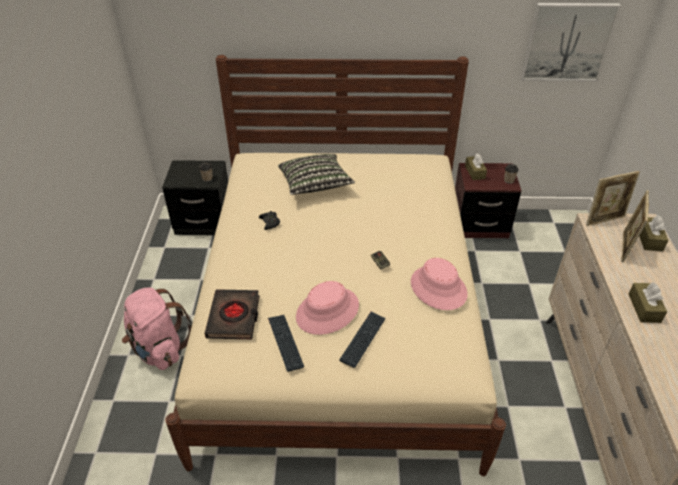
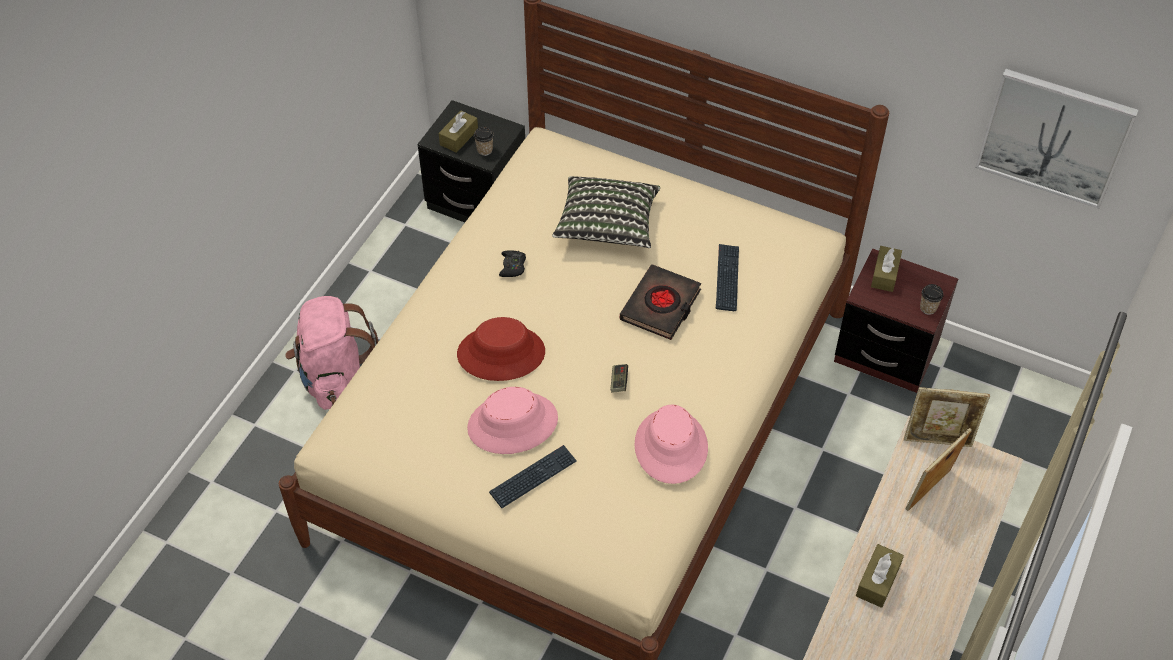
camera: 25 degrees right, 10 degrees up
black book [204,289,260,339] -> black book moved to [620,264,701,340]
keyboard [268,315,304,372] -> keyboard moved to [716,244,739,311]
brown tissue box [639,215,669,251] -> brown tissue box moved to [439,110,478,153]
none -> red hat [457,317,545,381]

